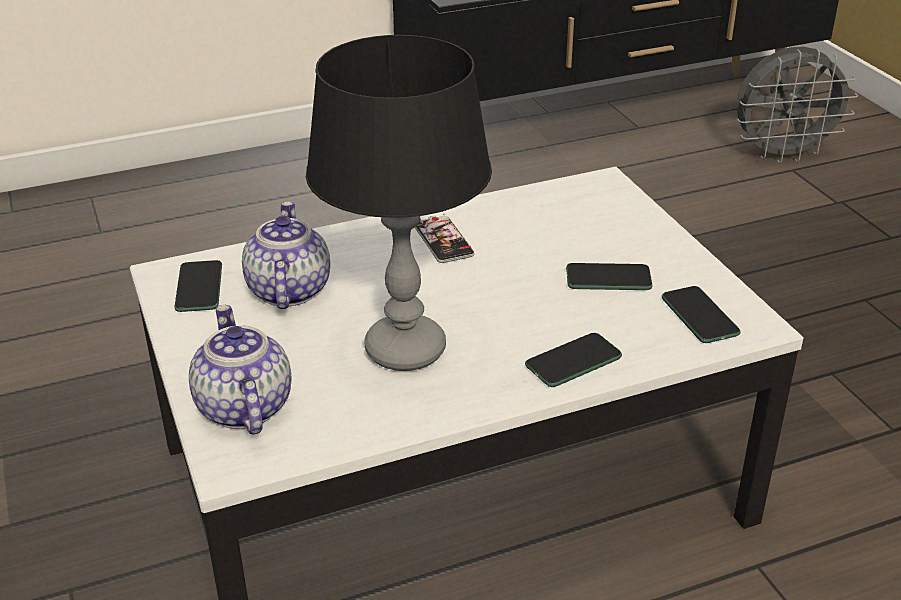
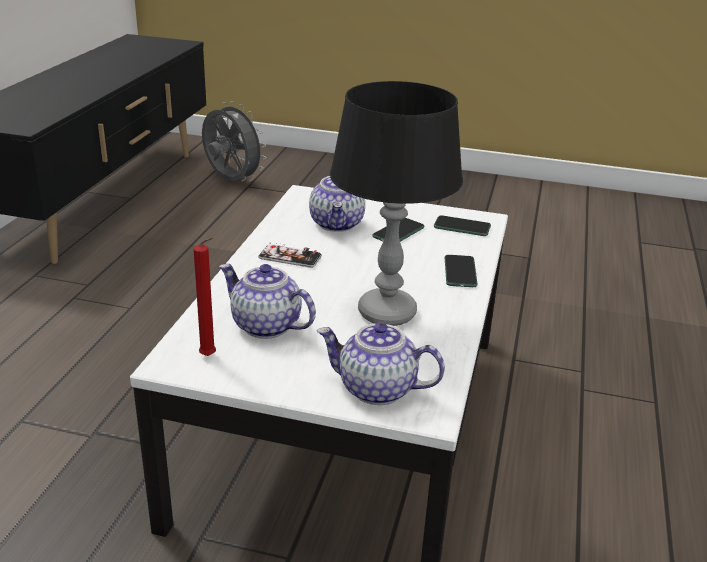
camera: 55 degrees left, 5 degrees down
phone [175,260,222,312] -> red candle [193,237,216,356]
grey fan [736,46,858,164] -> grey fan turned 75 degrees counterclockwise [202,101,267,181]
none -> teapot [309,176,365,232]

